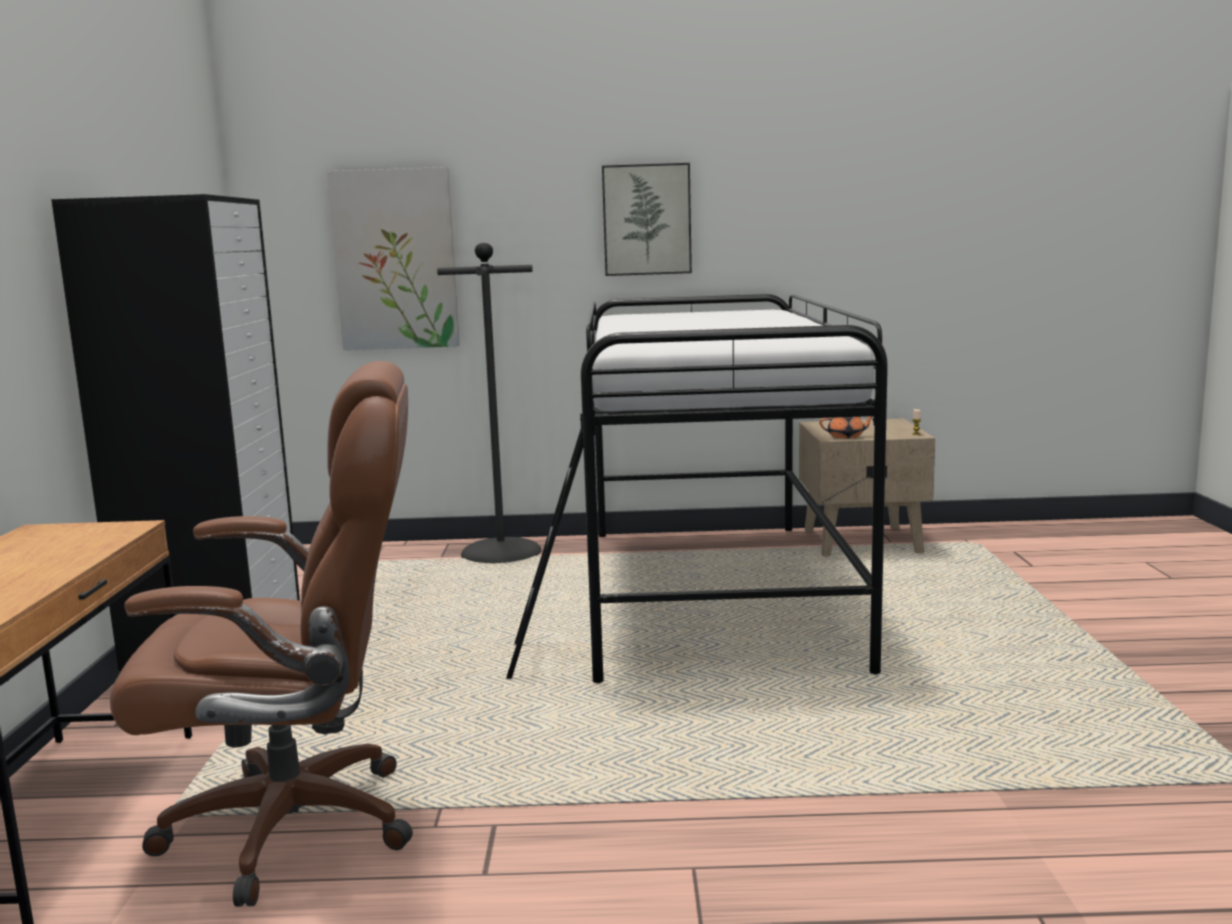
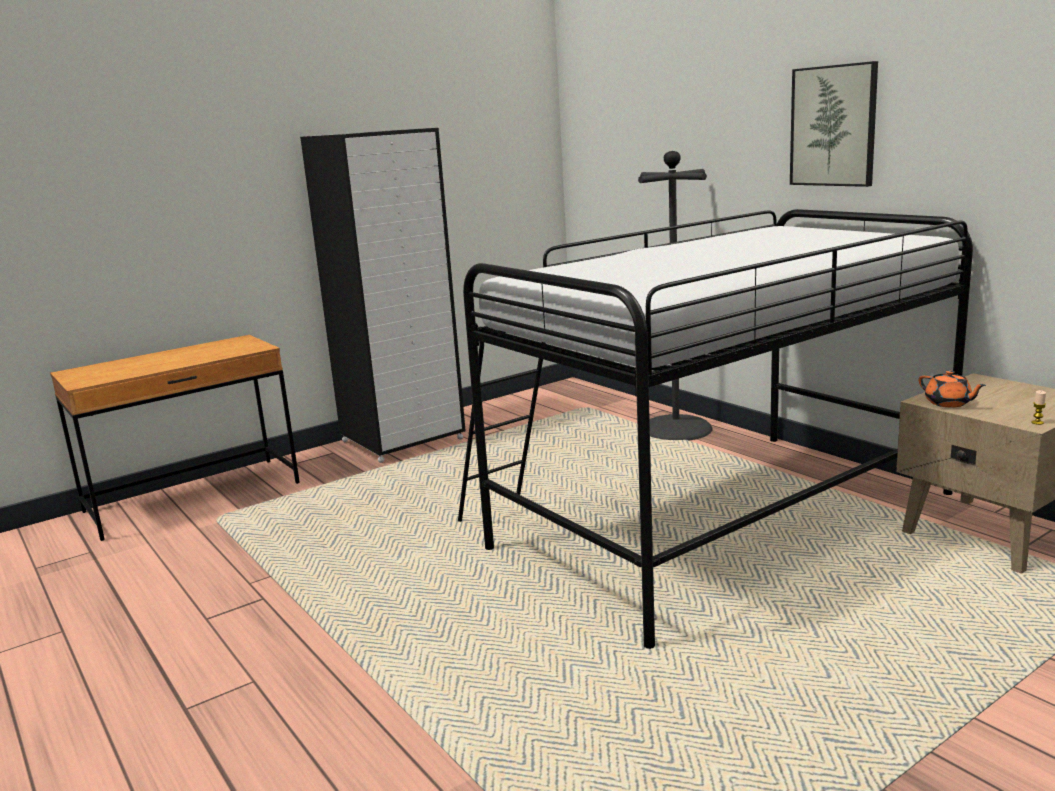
camera: 55 degrees right, 5 degrees up
brown office chair [110,361,413,907] -> none
picture [327,167,460,350] -> none

